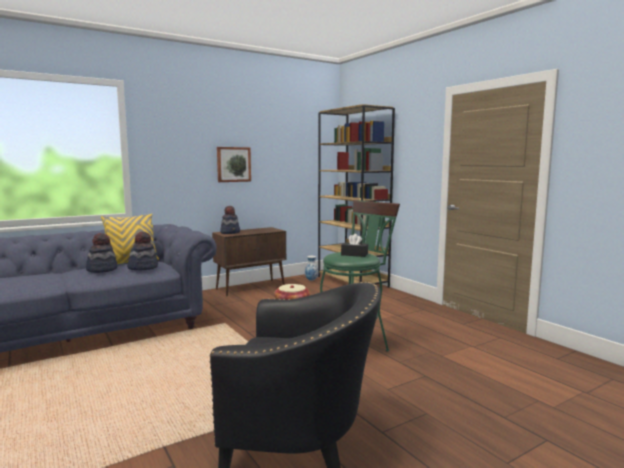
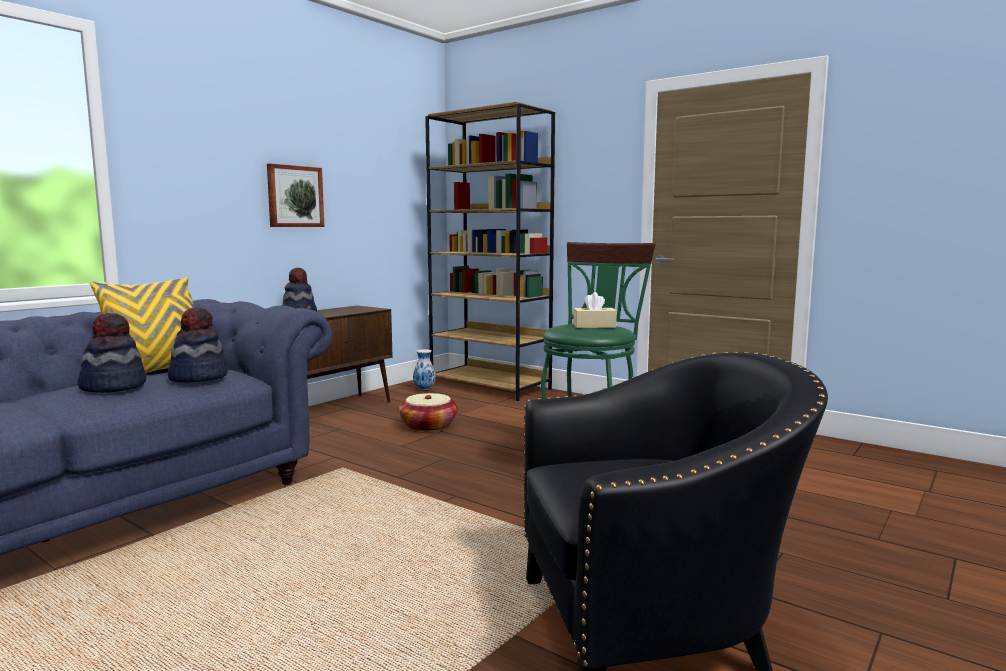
camera: 20 degrees left, 0 degrees up
black tissue box [341,234,368,257] -> beige tissue box [573,292,617,328]

